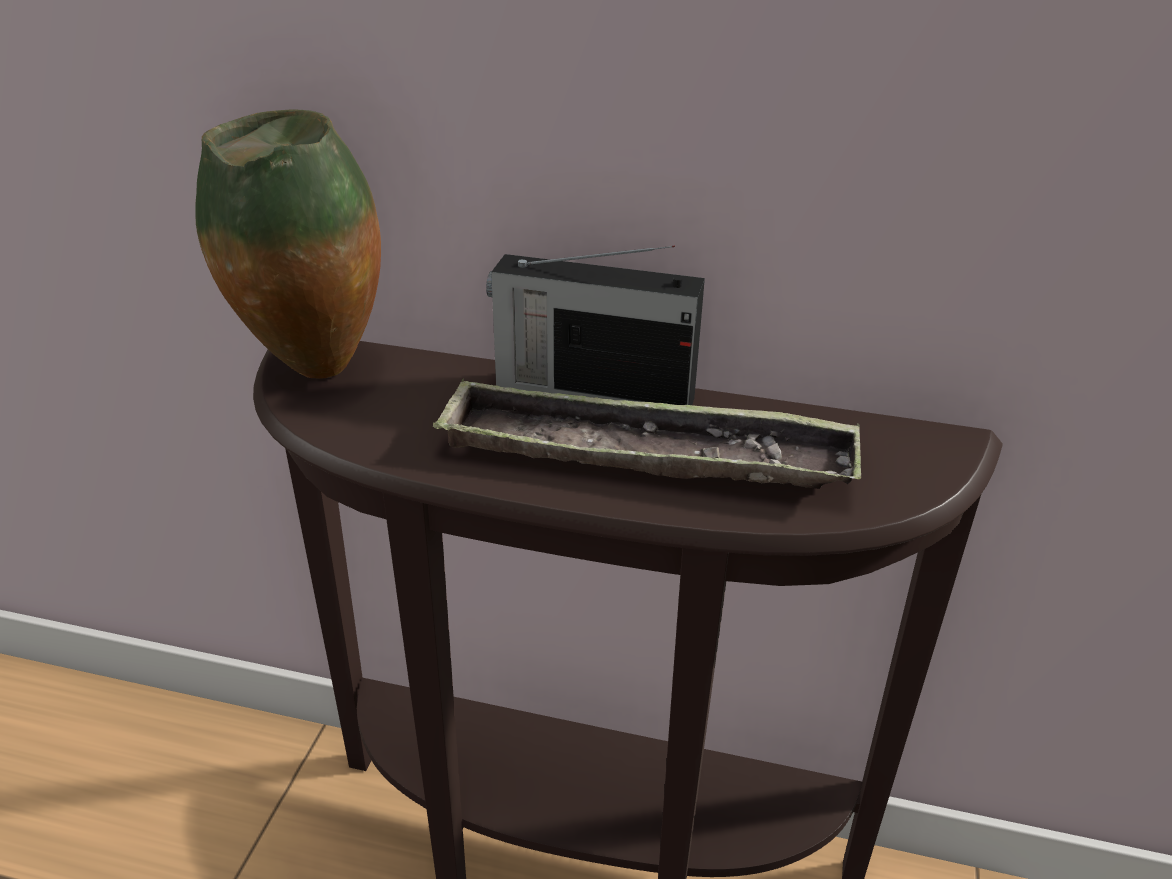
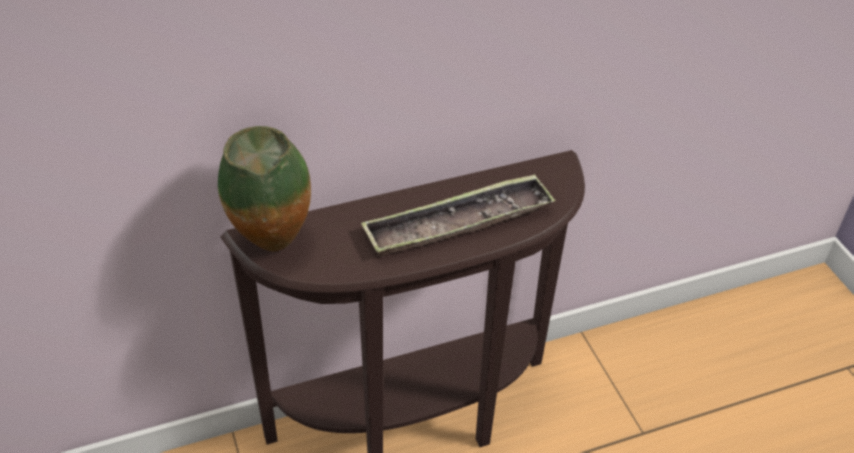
camera: 35 degrees left, 10 degrees up
radio [486,246,705,405] -> none

